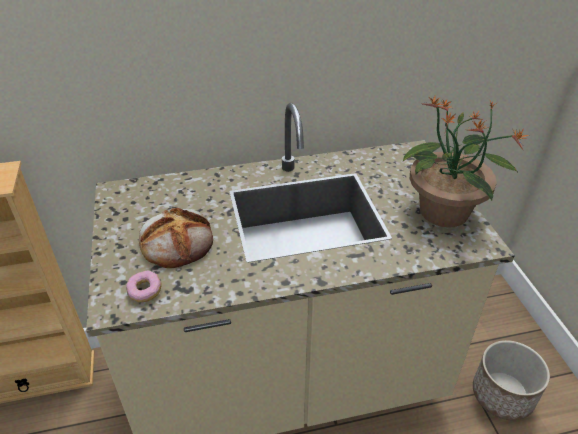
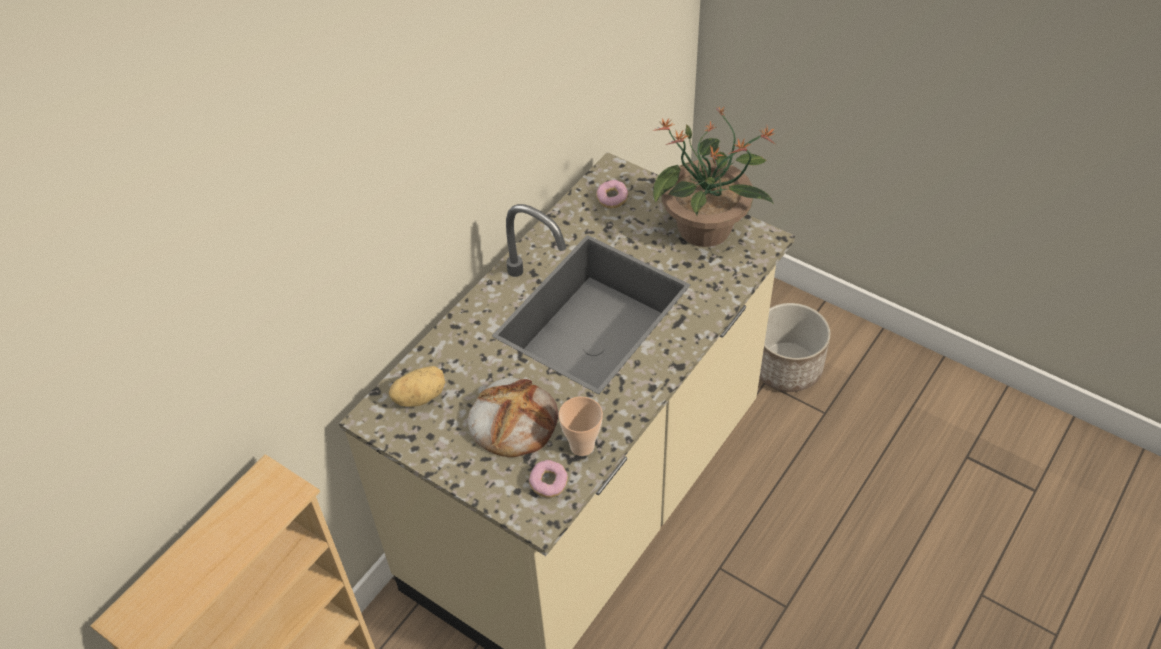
camera: 40 degrees left, 10 degrees up
none -> potato [389,366,446,407]
none -> cup [559,397,603,456]
none -> donut [596,180,628,208]

